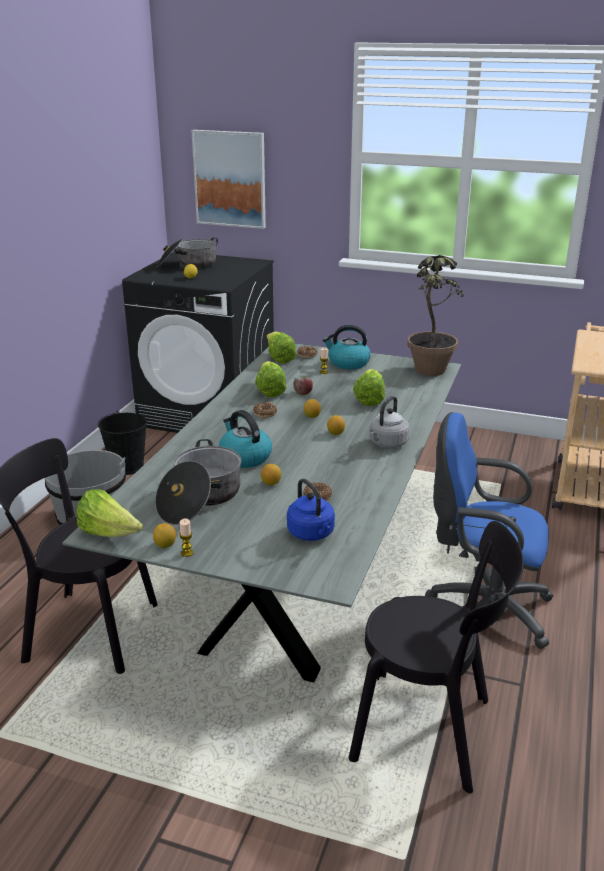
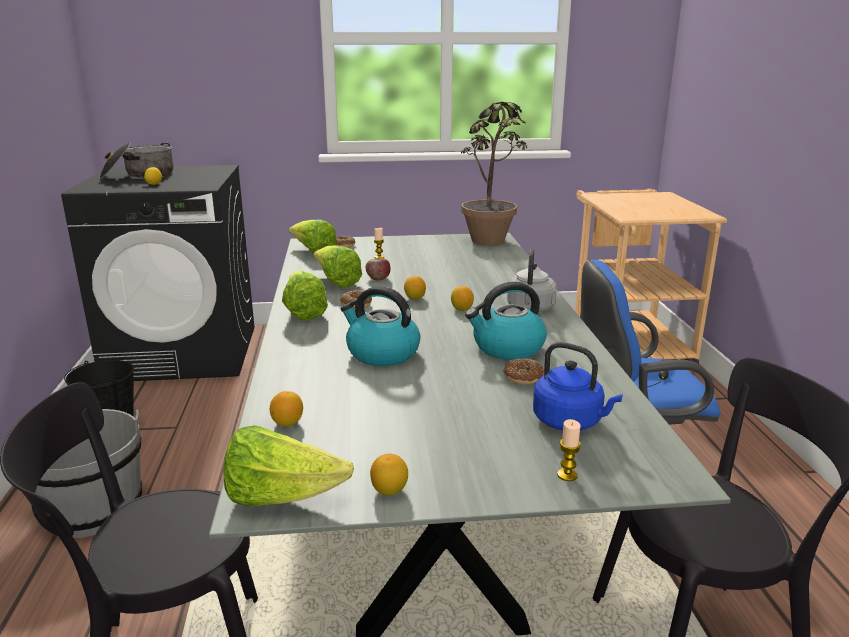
camera: 25 degrees left, 5 degrees down
cooking pot [155,439,241,525] -> none
candle [179,519,194,557] -> candle moved to [557,419,581,481]
picture [191,130,266,229] -> none
lemon [261,464,281,486] -> lemon moved to [270,391,303,427]
kettle [323,325,371,369] -> kettle moved to [465,282,547,360]
lettuce [353,369,385,406] -> lettuce moved to [282,271,328,320]

